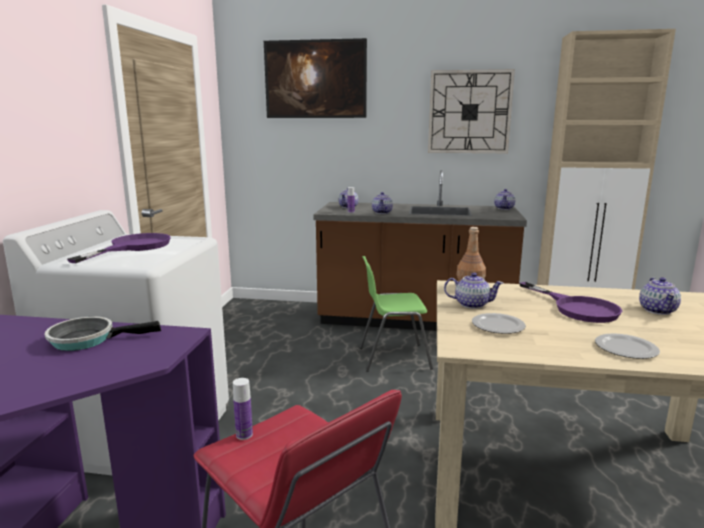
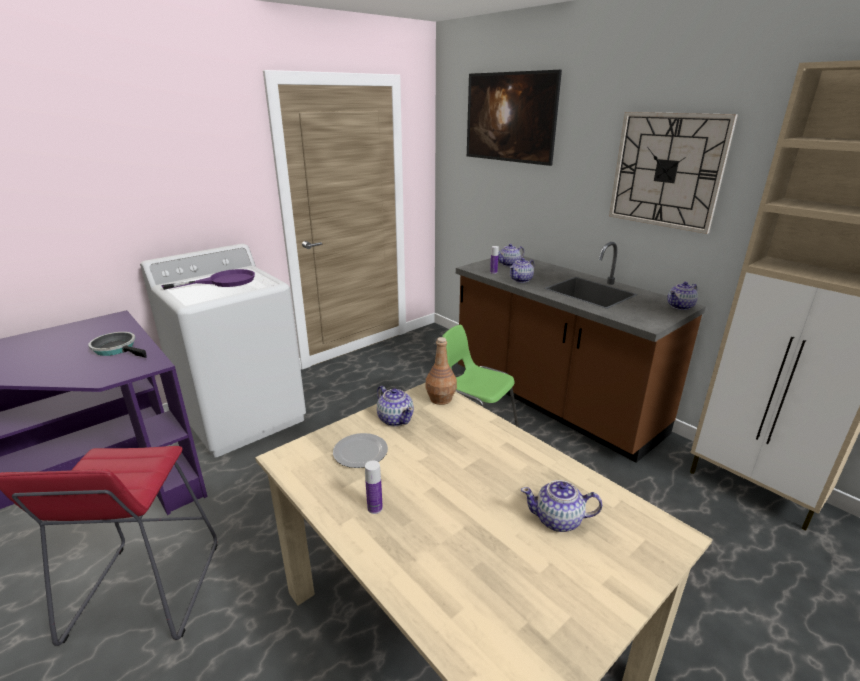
camera: 40 degrees right, 10 degrees up
bottle [233,378,253,440] -> bottle moved to [365,460,383,514]
purple frying pan [519,282,622,323] -> none
plate [595,333,660,359] -> none
teapot [639,277,681,315] -> teapot turned 45 degrees clockwise [521,480,602,532]

